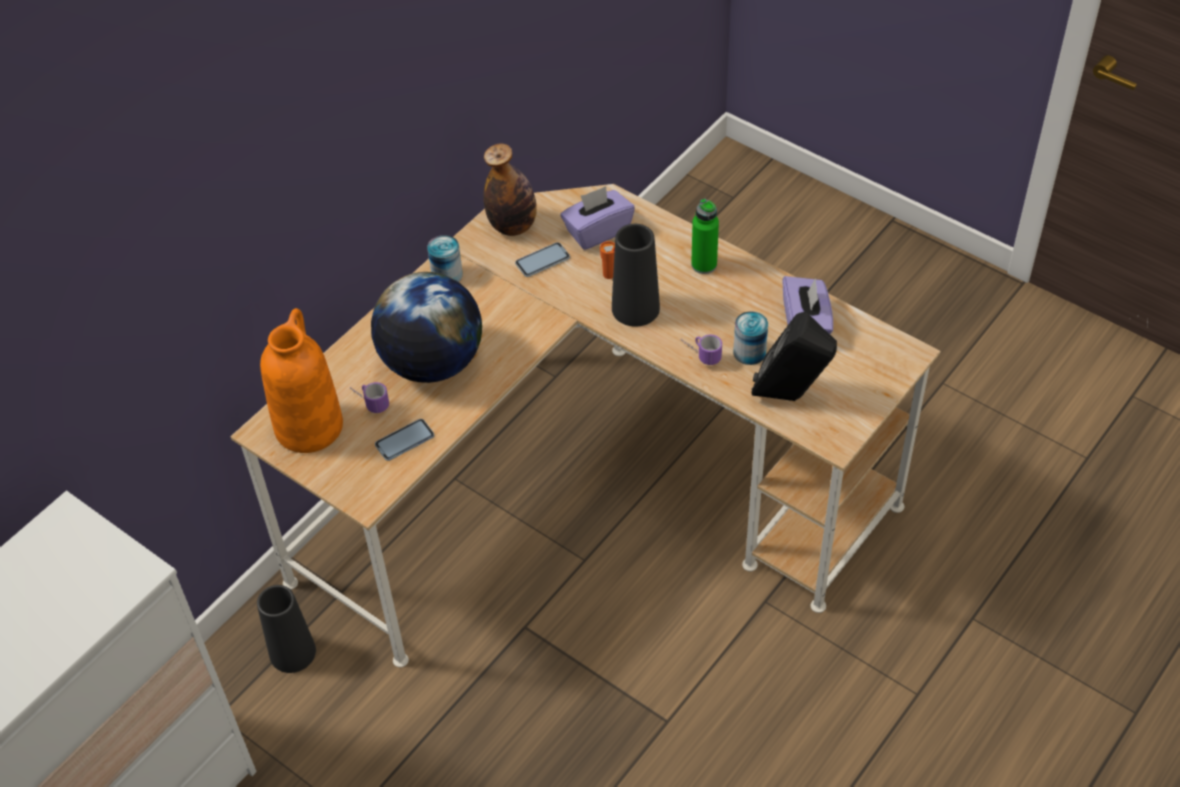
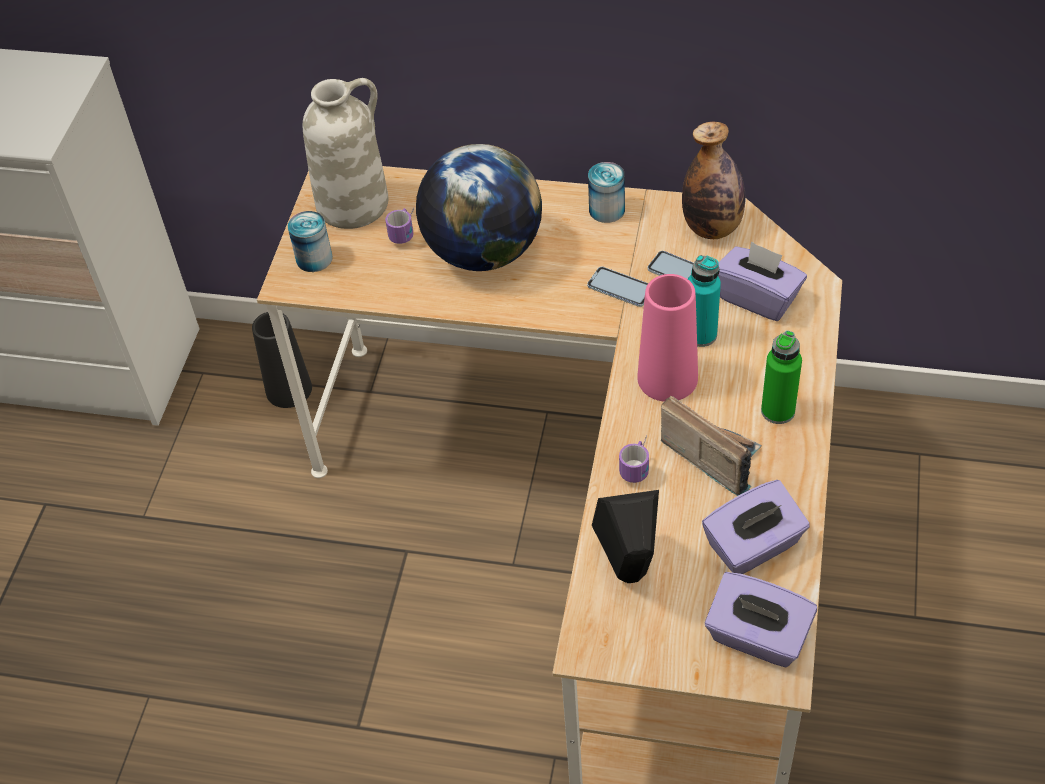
camera: 65 degrees right, 0 degrees up
orange vase [260,308,343,453] -> white vase [303,78,388,229]
phone [375,419,434,461] -> phone moved to [587,267,648,307]
orange cup [600,241,615,279] -> turquoise bottle [688,255,721,347]
black vase [612,224,660,327] -> pink vase [637,274,698,401]
can [733,311,768,365] -> can moved to [288,211,333,272]
none -> radio [661,396,762,496]
none -> purple tissue box [705,572,817,667]

